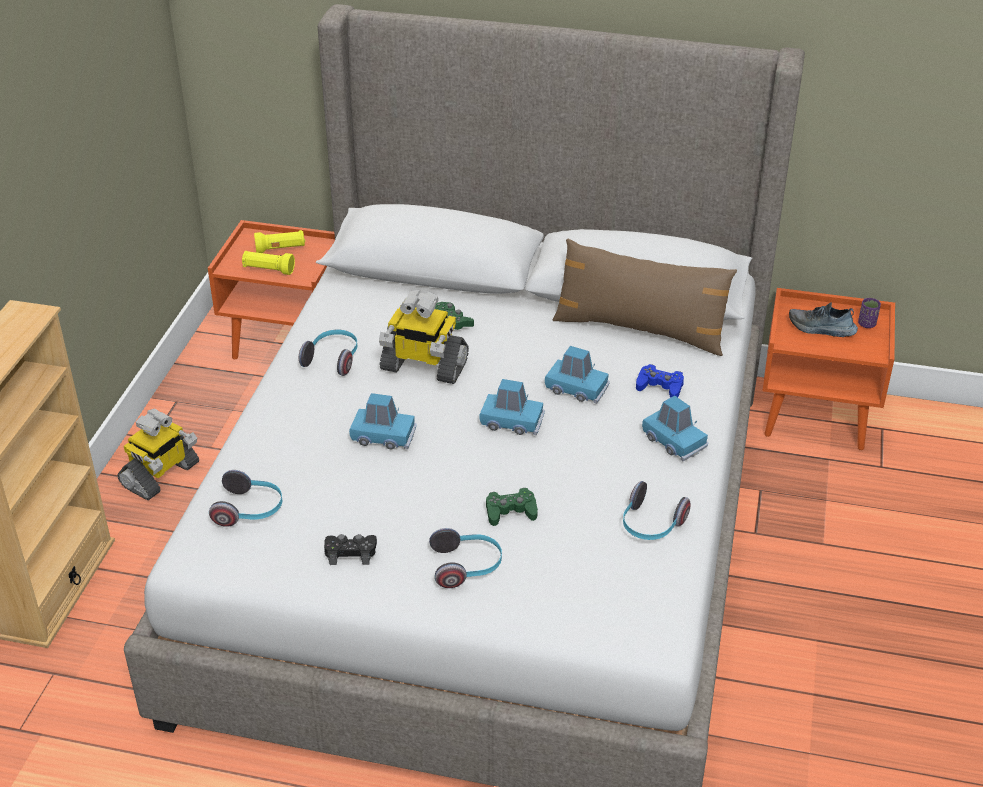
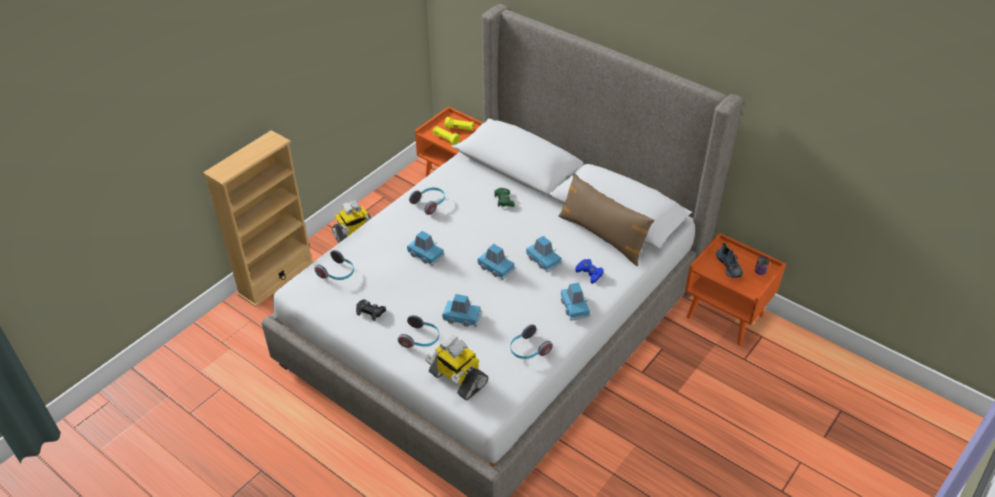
camera: 25 degrees right, 5 degrees up
toy robot [379,290,469,384] -> toy robot moved to [425,335,488,400]
green game controller [486,488,538,526] -> blue toy car [442,294,482,327]
shoe [789,302,858,337] -> shoe turned 150 degrees counterclockwise [716,243,743,278]

